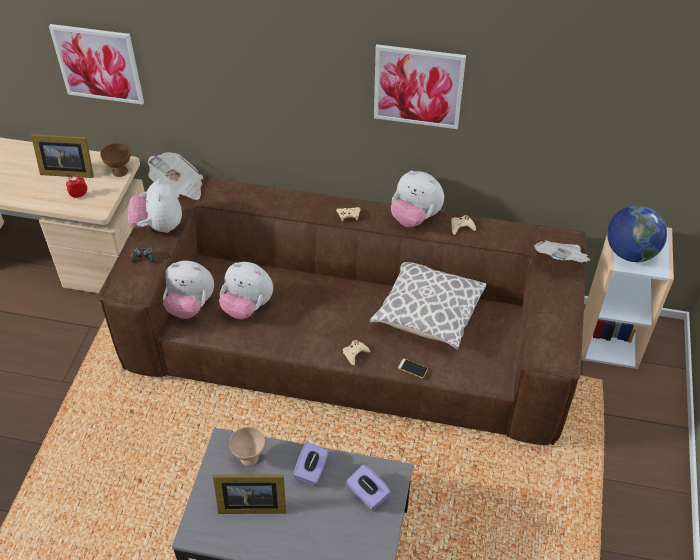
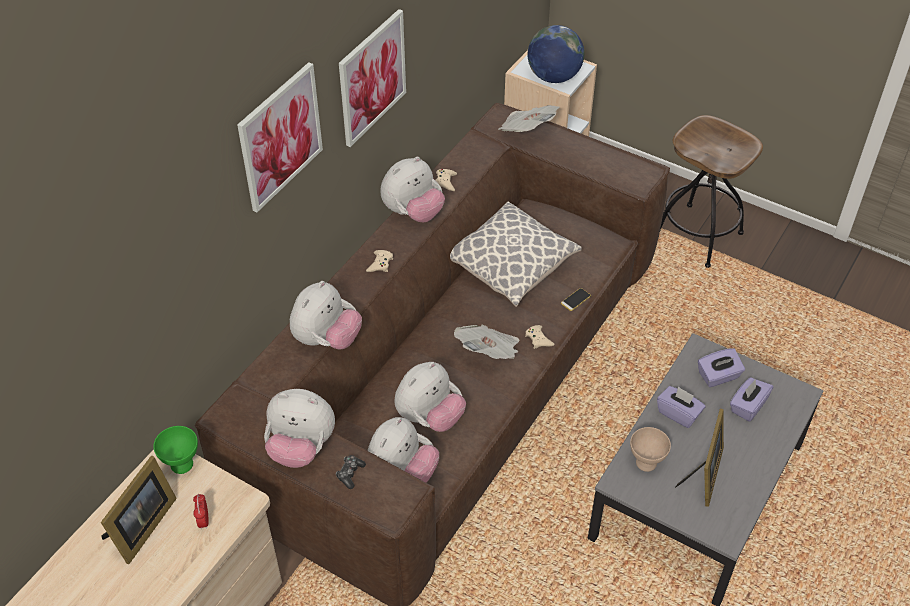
camera: 70 degrees left, 0 degrees up
picture [49,24,144,105] -> picture moved to [237,62,323,212]
brown bowl [100,143,131,177] -> green bowl [153,426,198,474]
newspaper [148,152,203,200] -> newspaper moved to [454,325,520,359]
none -> plush toy [290,281,362,349]
none -> brown stool [660,115,763,268]
none -> purple tissue box [730,378,774,422]

